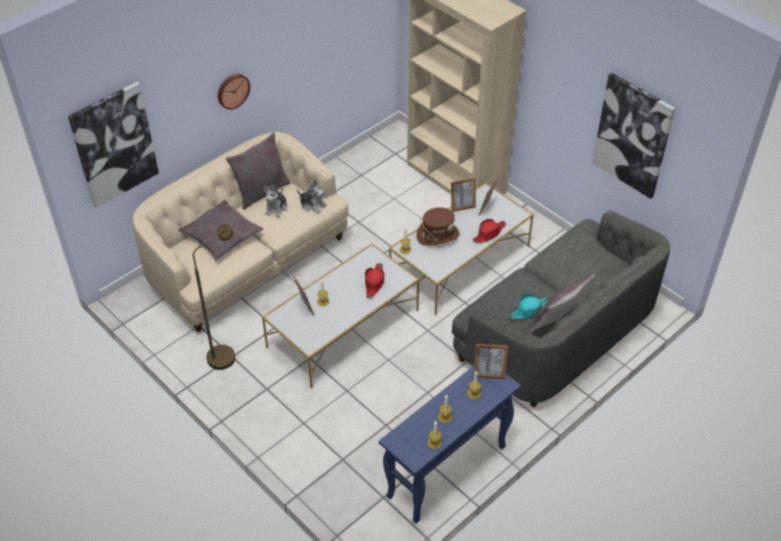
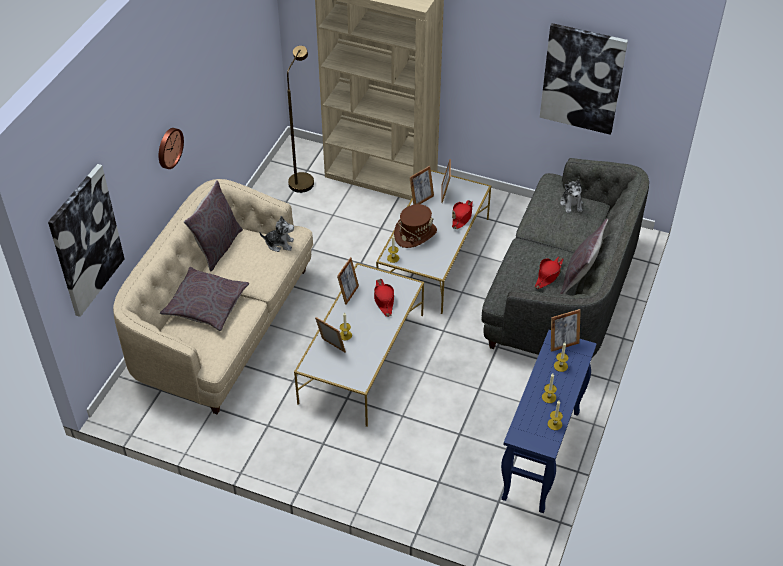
camera: 25 degrees left, 0 degrees up
brown floor lamp [193,224,235,370] -> brown floor lamp moved to [287,46,314,193]
plush toy [263,185,288,217] -> plush toy moved to [560,180,583,213]
turquoise hat [508,293,550,319] -> red hat [535,257,564,289]
none -> picture frame [337,257,359,305]

